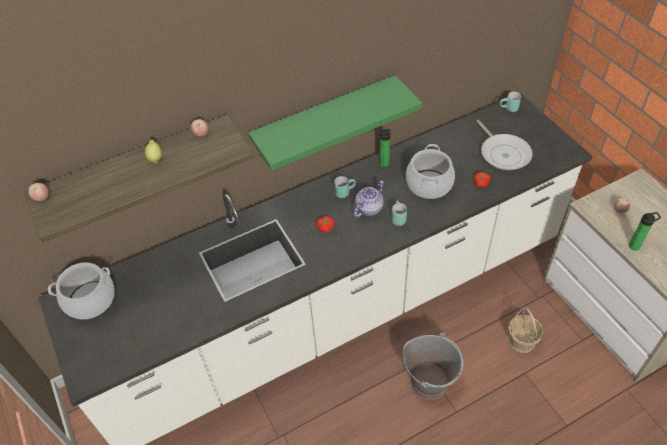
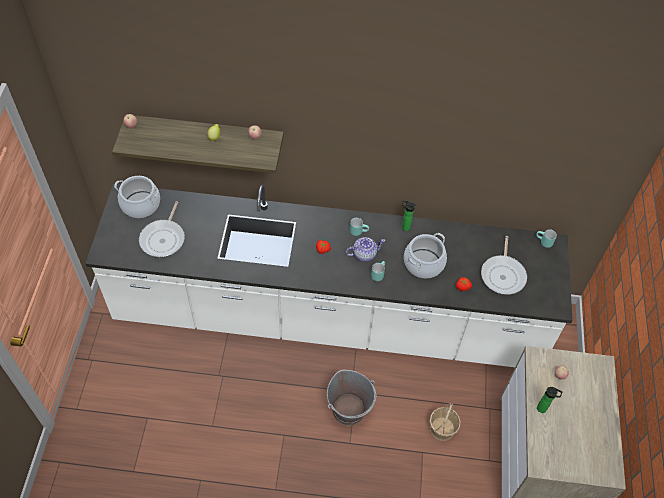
camera: 30 degrees right, 5 degrees up
green shelf [248,75,422,171] -> none
none -> frying pan [139,201,185,257]

